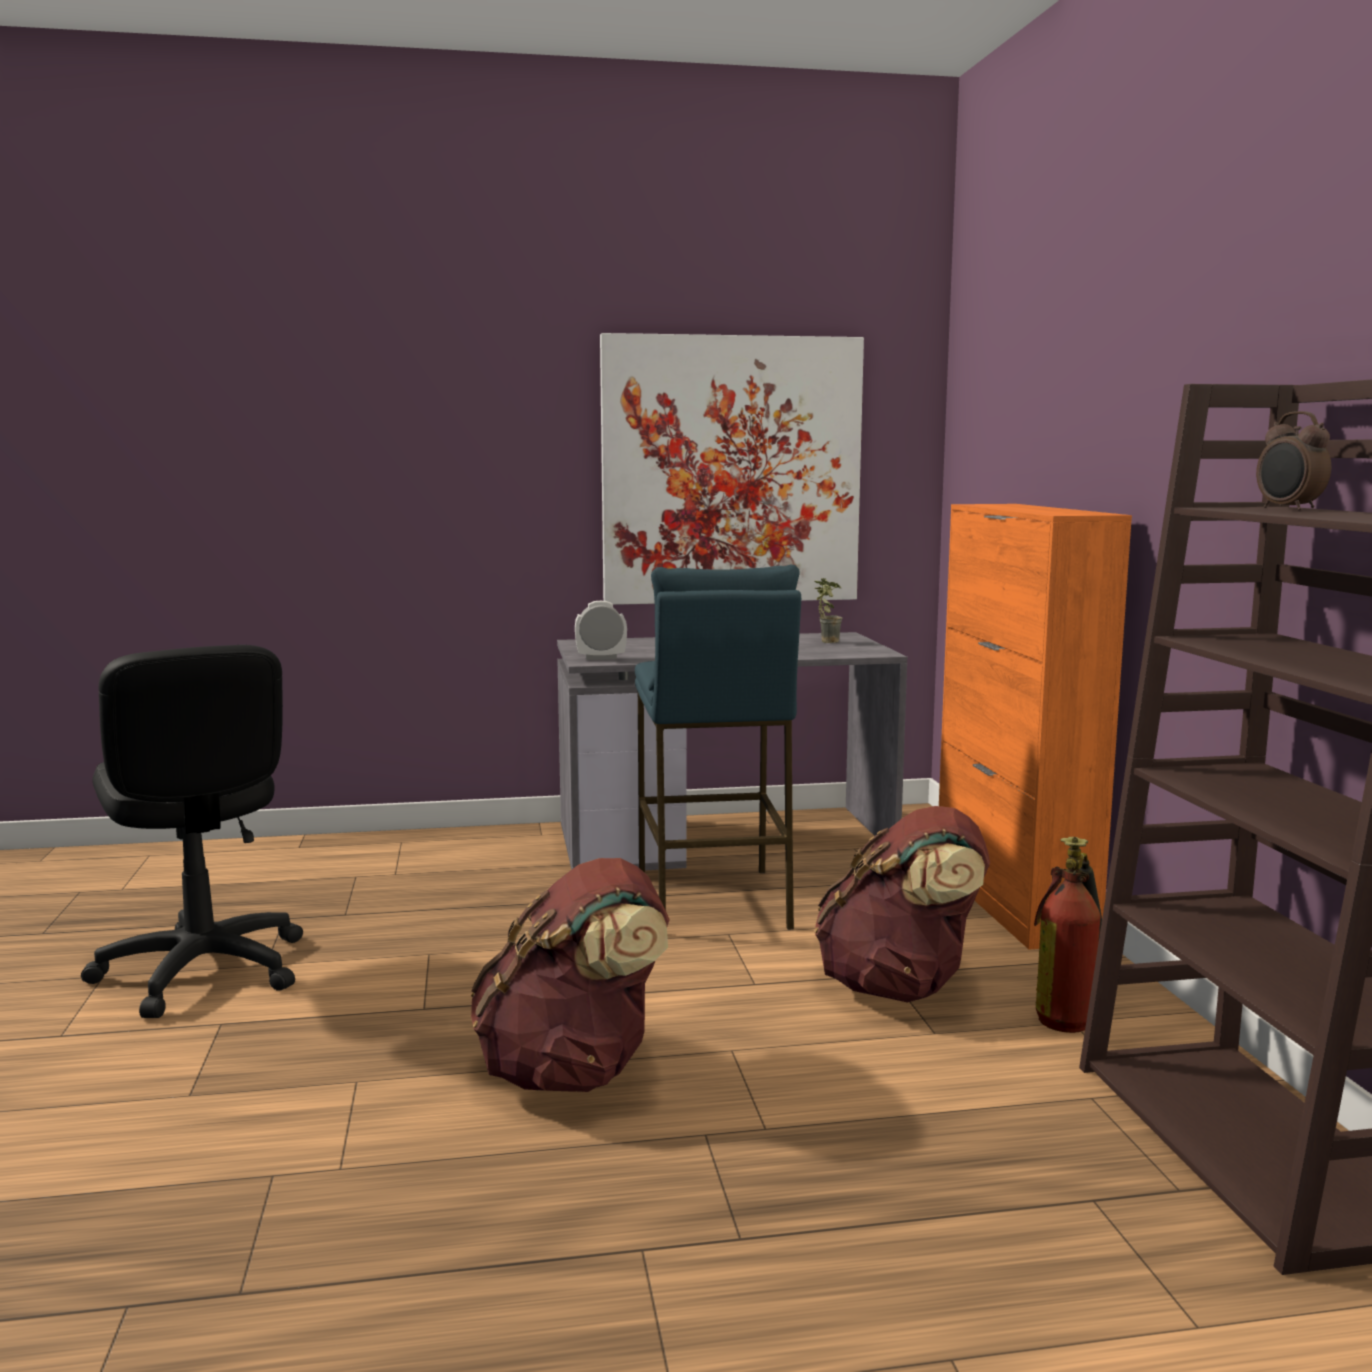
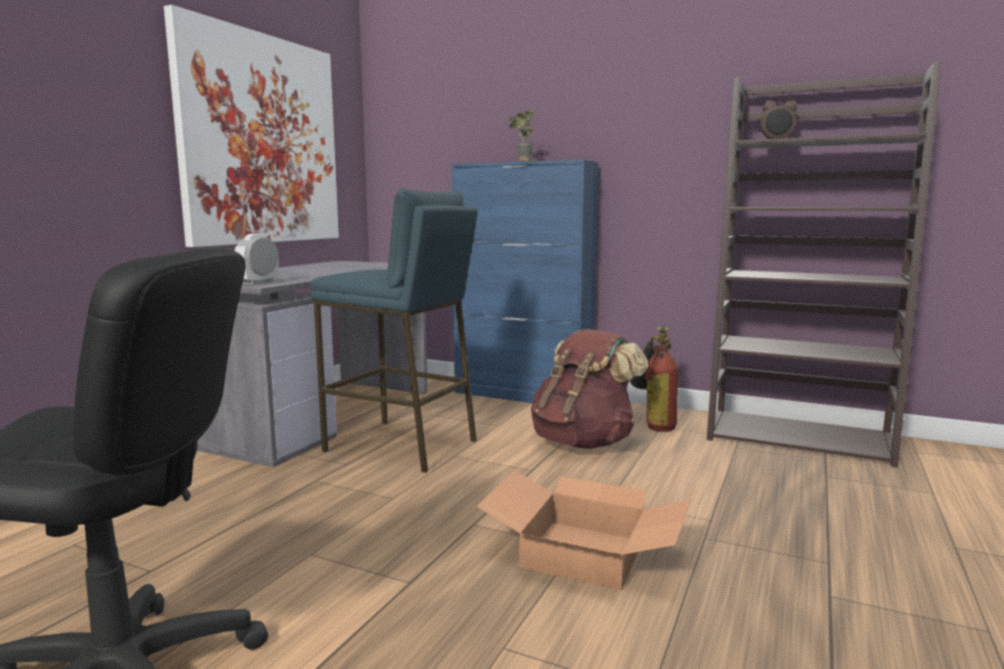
camera: 55 degrees left, 0 degrees up
brown backpack [471,858,670,1092] -> cardboard box [476,470,691,590]
potted plant [814,578,842,643] -> potted plant moved to [509,110,534,162]
orange cabinet [939,504,1132,950] -> blue cabinet [451,160,598,403]

